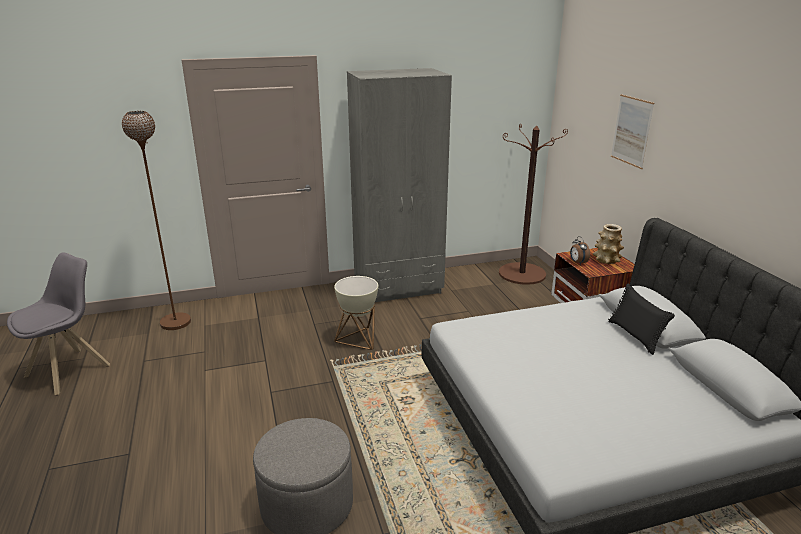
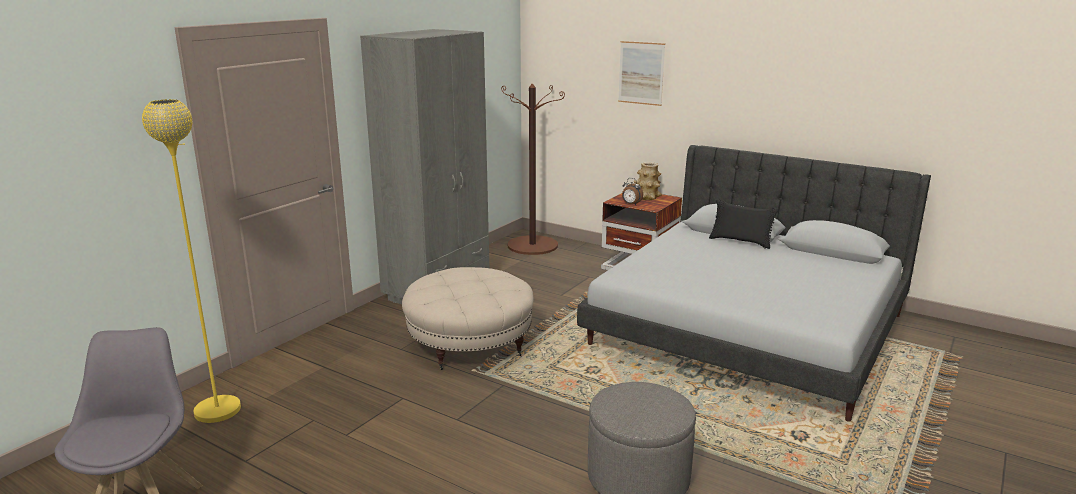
camera: 40 degrees left, 5 degrees down
brown floor lamp [122,111,191,330] -> yellow floor lamp [142,99,241,423]
planter [334,276,378,350] -> beige ottoman [402,267,533,370]

